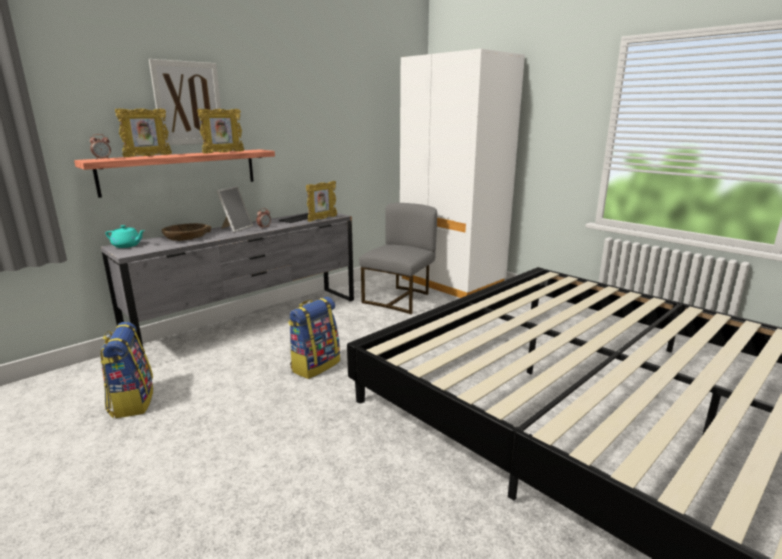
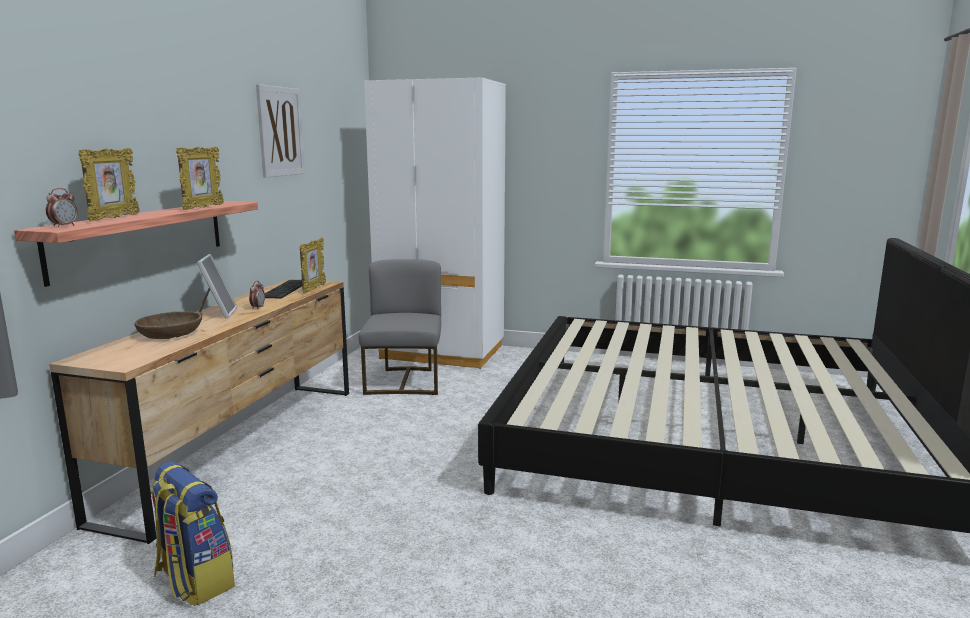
camera: 30 degrees left, 5 degrees down
grey dresser [101,213,354,347] -> brown dresser [50,278,349,544]
turquoise teapot [106,225,145,248] -> none
picture [149,59,221,145] -> picture moved to [256,84,305,178]
backpack [288,297,340,379] -> none

